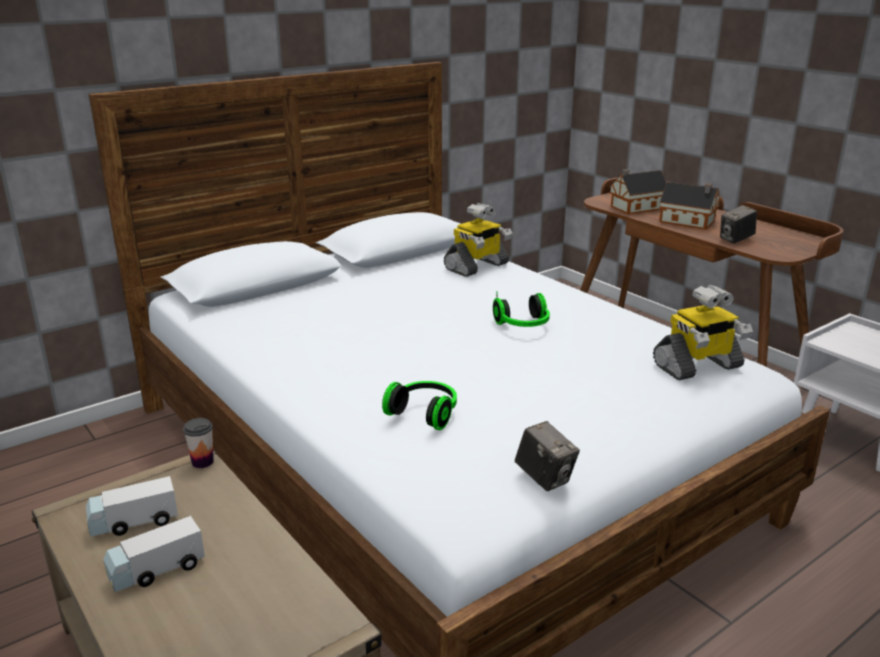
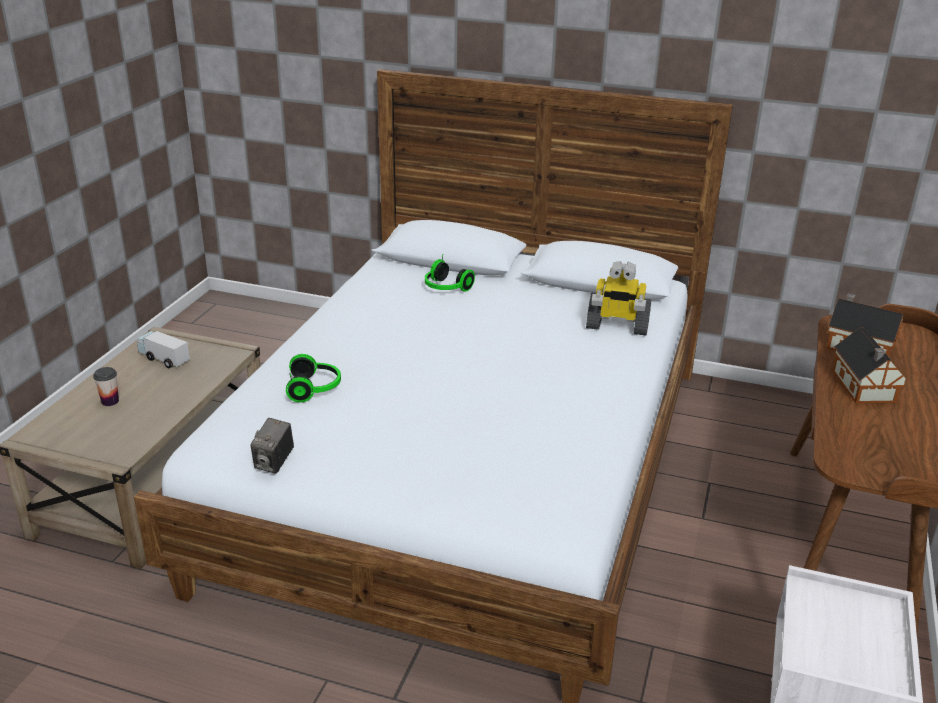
camera: 55 degrees right, 5 degrees up
toy truck [103,516,205,592] -> none
cup [183,418,214,468] -> cup moved to [93,367,119,406]
headphones [493,291,550,327] -> headphones moved to [425,254,475,292]
toy robot [653,285,753,380] -> none
camera [720,205,757,244] -> none

